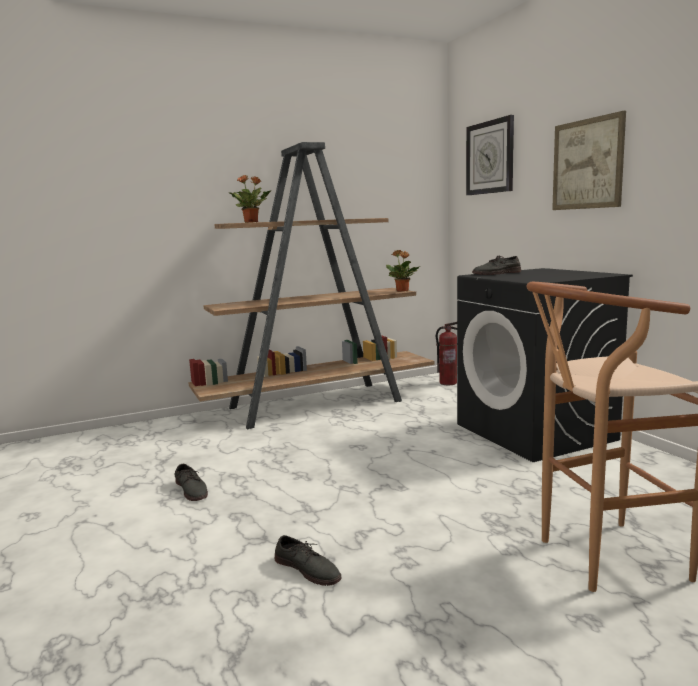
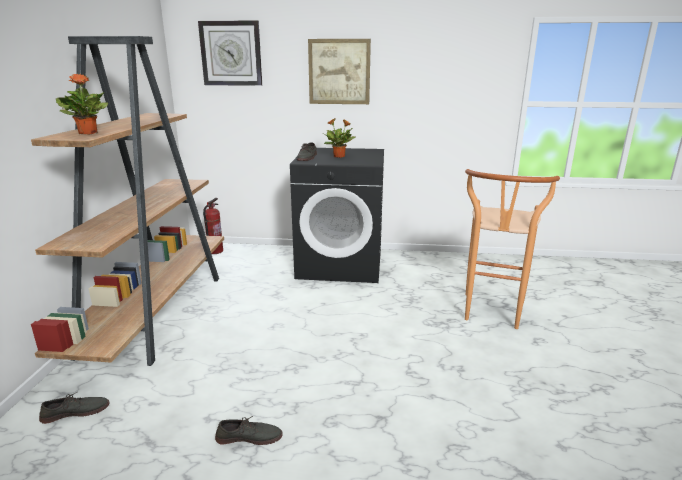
camera: 60 degrees left, 10 degrees up
grey shoe [275,535,341,586] -> grey shoe moved to [39,392,110,424]
potted plant [386,250,420,292] -> potted plant moved to [323,118,355,158]

